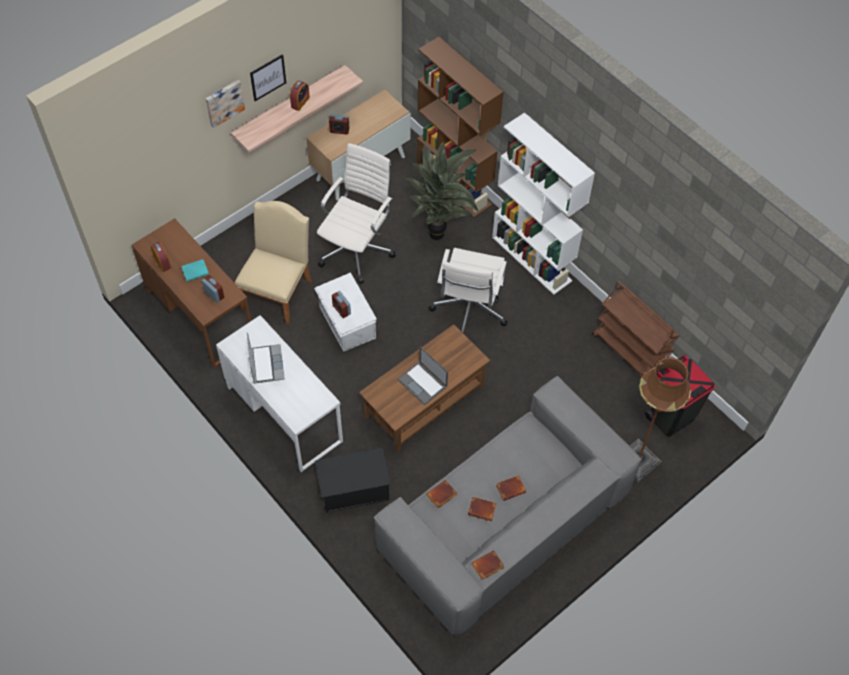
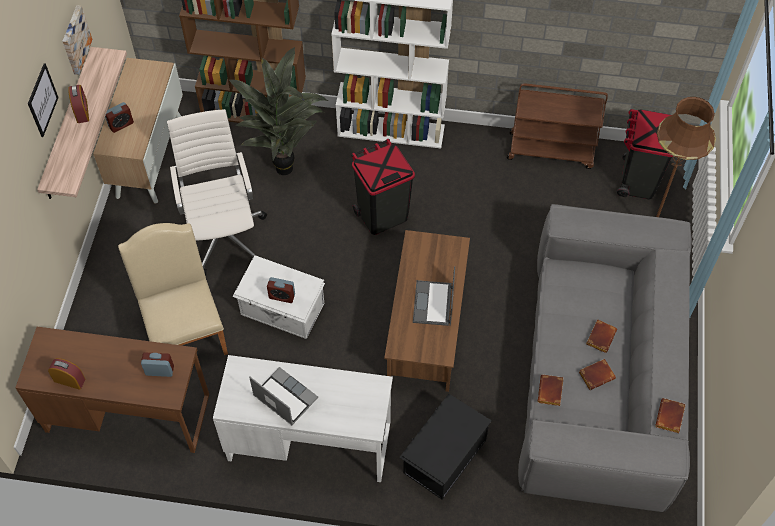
camera: 40 degrees left, 0 degrees up
turquoise book [181,259,209,282] -> none
picture [206,80,245,128] -> picture moved to [62,5,92,75]
laptop [397,347,448,405] -> laptop turned 90 degrees clockwise [413,266,455,326]
white office chair [428,248,508,334] -> black trash can [351,139,415,235]

